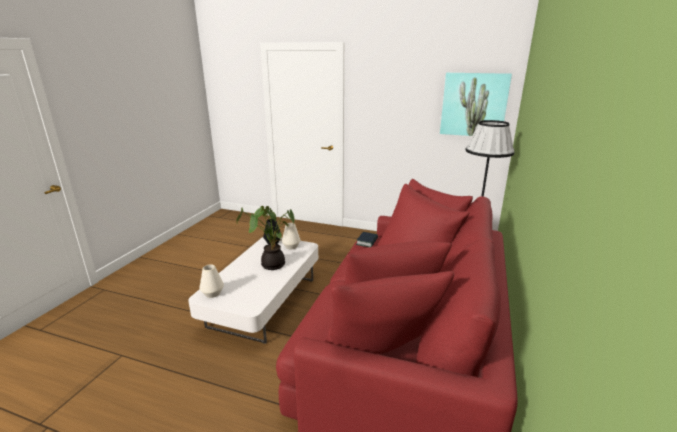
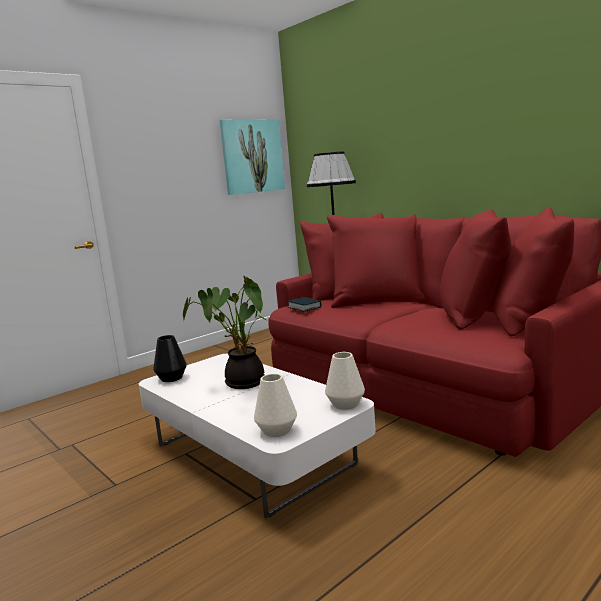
camera: 60 degrees left, 10 degrees down
white vase [282,223,301,250] -> white vase moved to [325,352,365,410]

